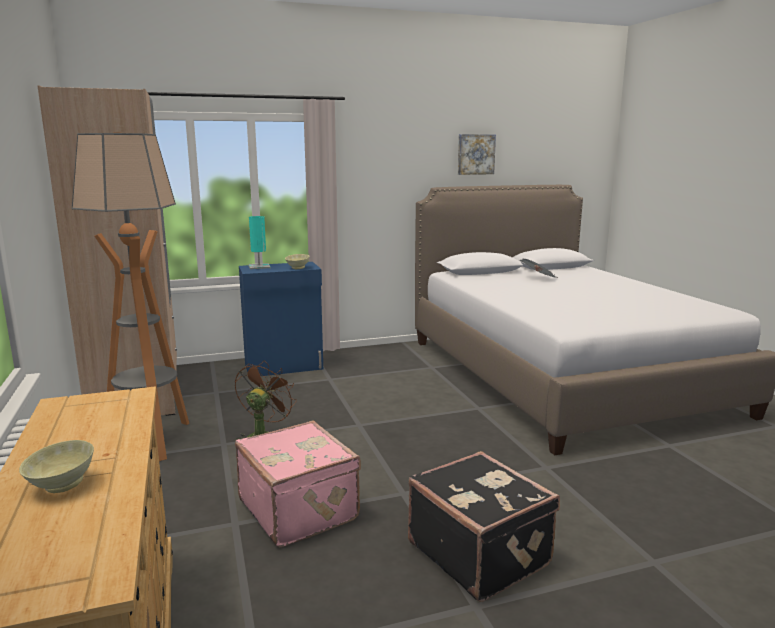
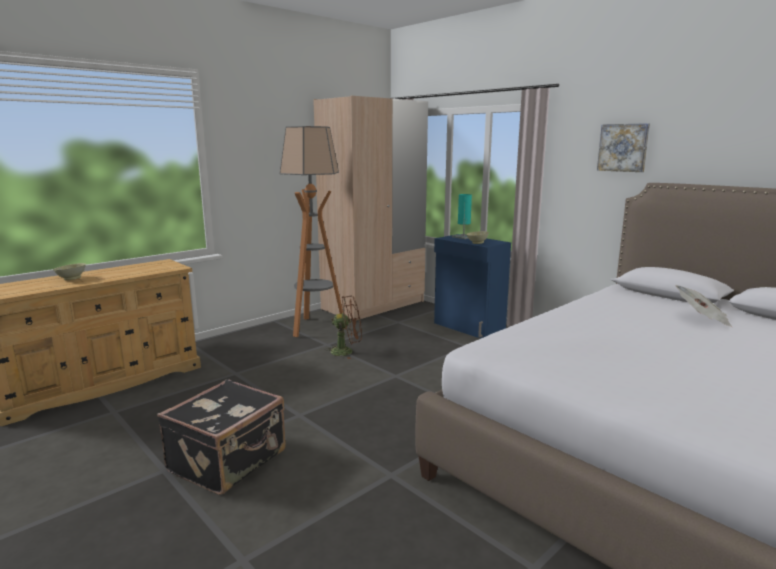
camera: 65 degrees right, 0 degrees up
pink suitcase [235,420,361,547] -> none
picture [458,134,496,175] -> picture moved to [597,123,650,172]

